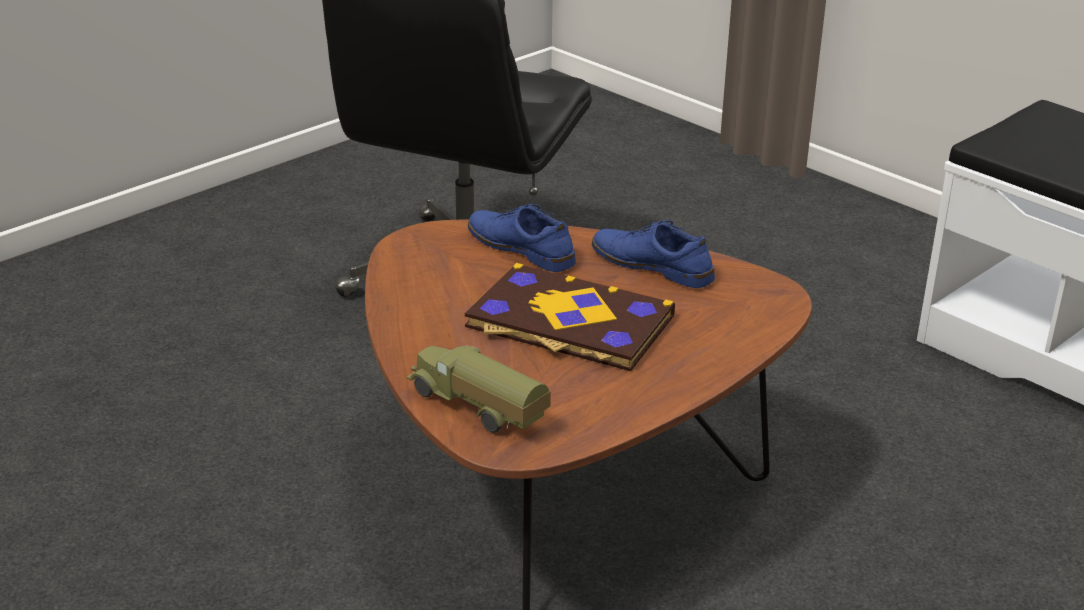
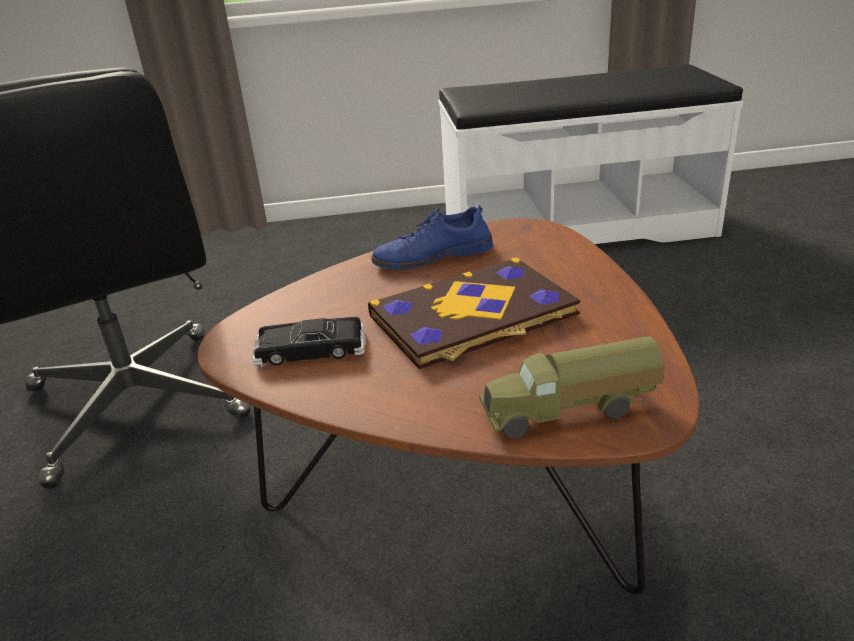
camera: 50 degrees left, 0 degrees up
blue shoe [468,204,576,272] -> none
none -> black toy car [252,317,366,366]

